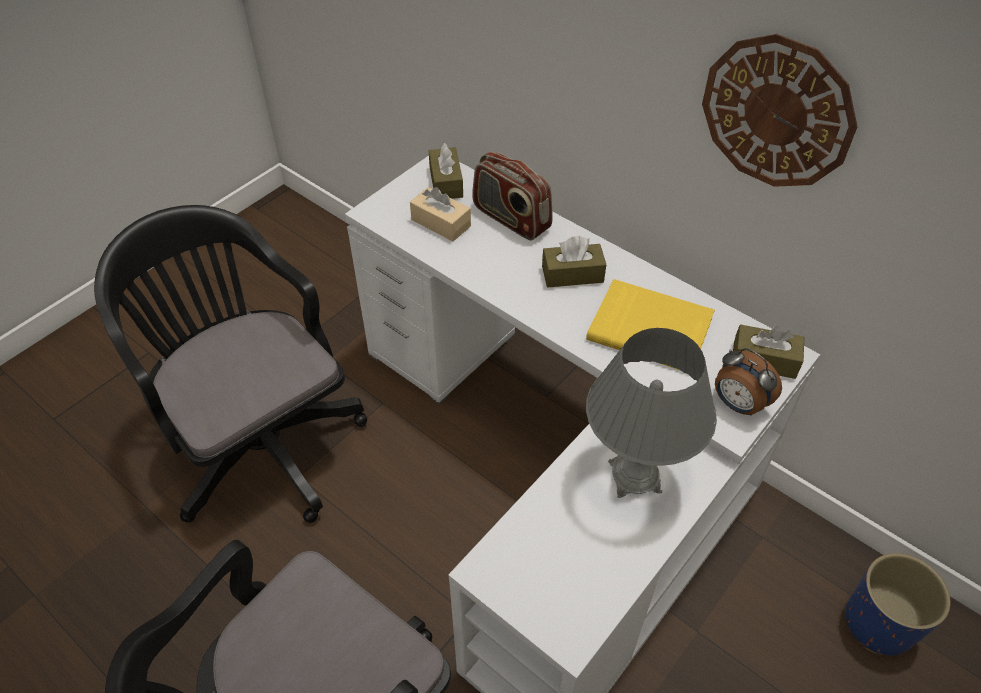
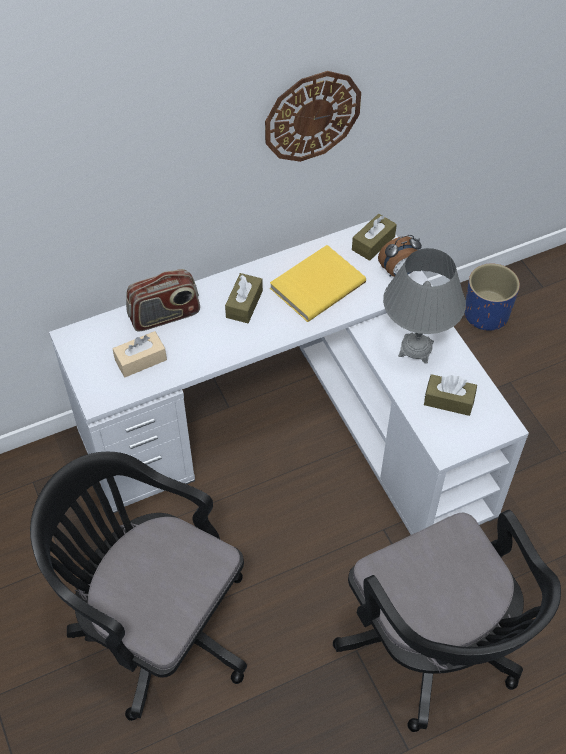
camera: 65 degrees left, 5 degrees up
black office chair [94,205,367,523] -> black office chair turned 45 degrees clockwise [30,452,247,721]
brown tissue box [429,143,463,199] -> brown tissue box moved to [424,374,477,416]

